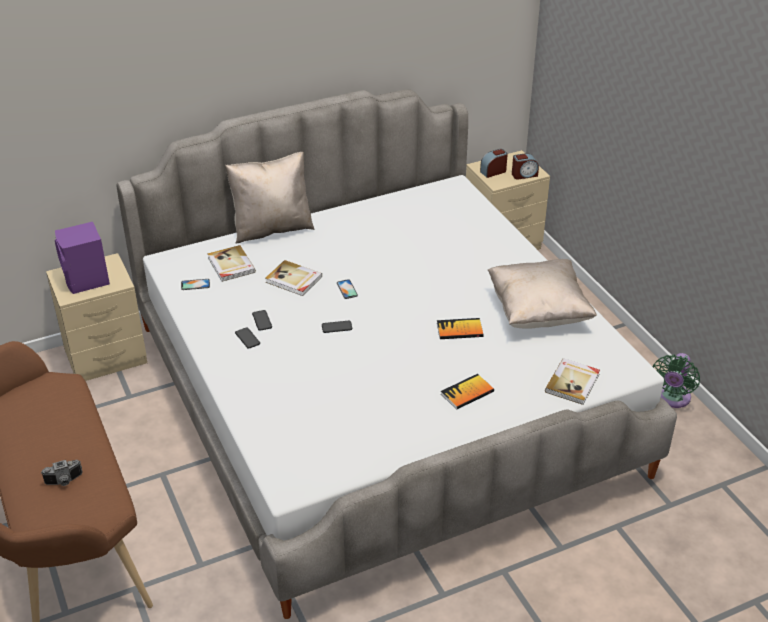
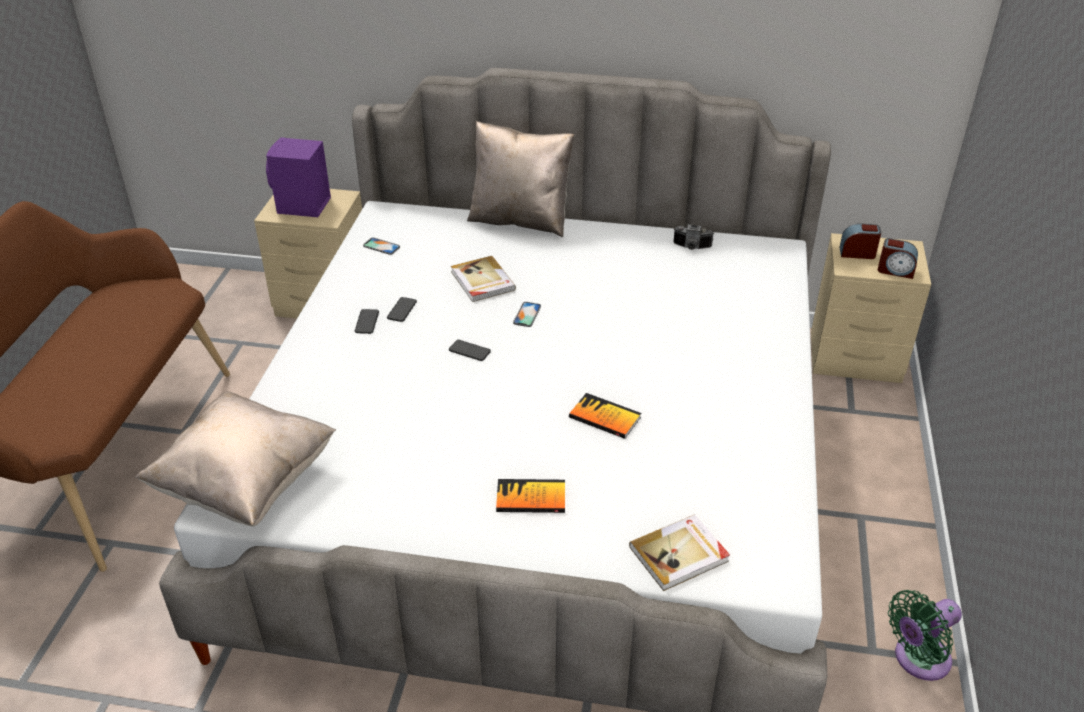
camera: 35 degrees right, 0 degrees up
camera [41,460,83,486] -> camera moved to [673,224,714,250]
book [207,245,256,282] -> none
beige pillow [487,259,597,328] -> beige pillow moved to [135,391,336,526]

